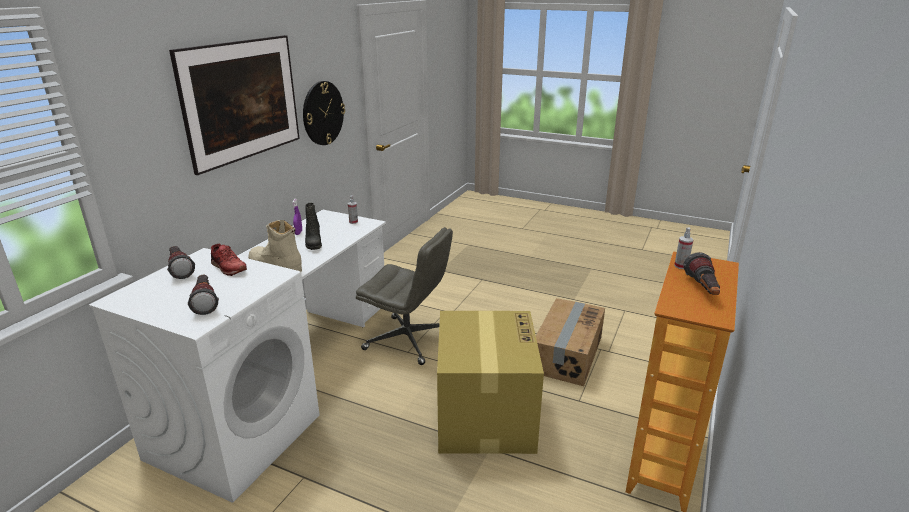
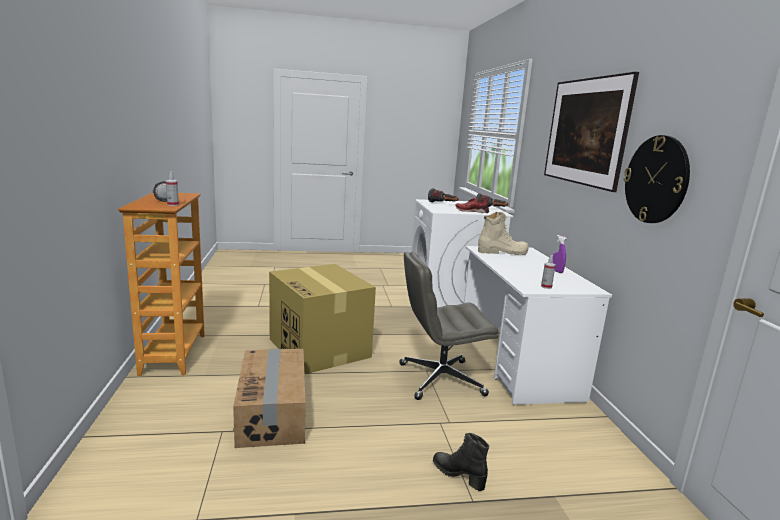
camera: 145 degrees right, 10 degrees down
black boot [305,203,322,250] -> black boot moved to [433,433,489,491]

